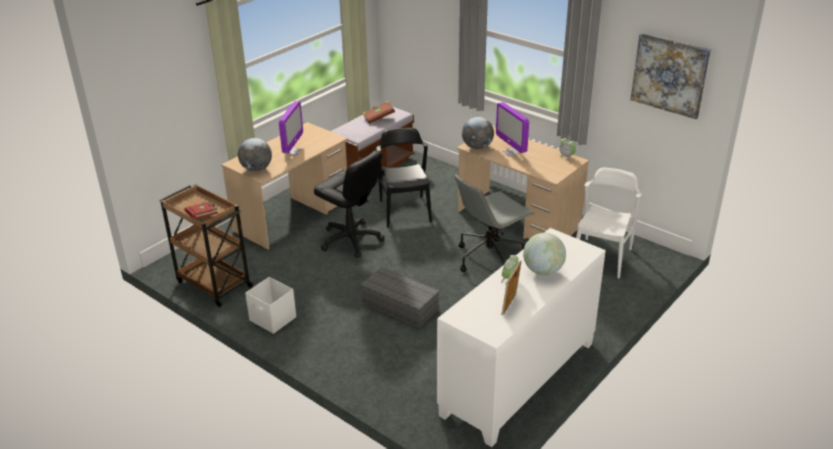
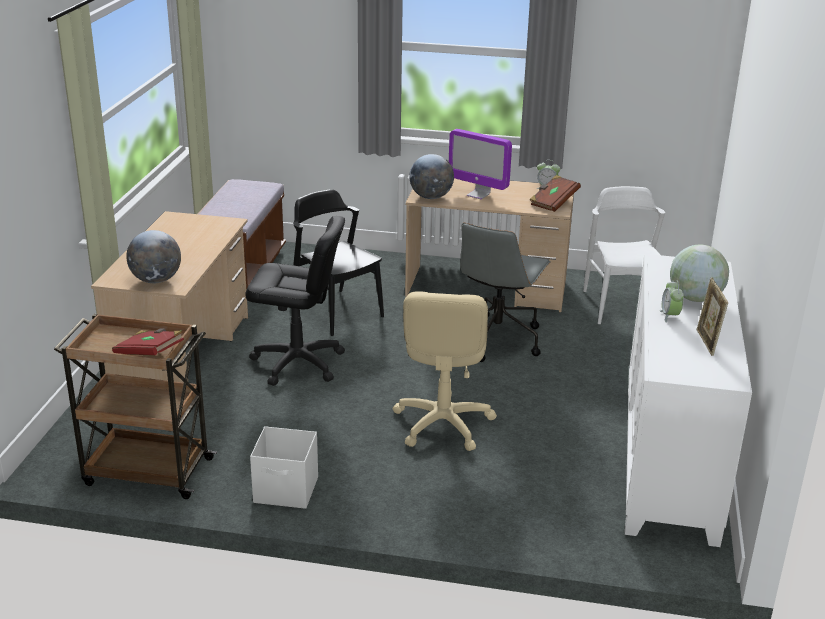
camera: 30 degrees left, 5 degrees down
monitor [279,101,303,155] -> none
grey storage box [360,267,440,328] -> beige office chair [393,291,497,451]
brown book [362,101,395,124] -> brown book moved to [530,175,581,212]
picture [631,32,711,119] -> none

